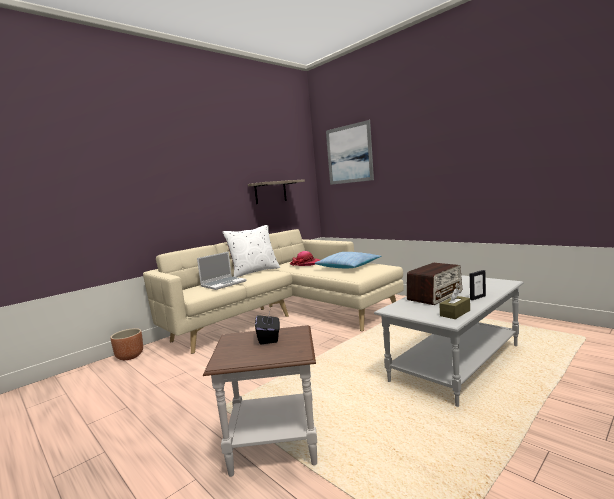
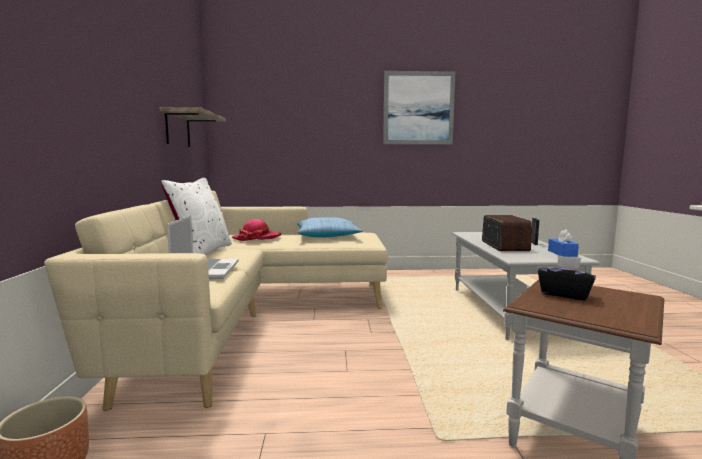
camera: 50 degrees left, 0 degrees up
picture [326,120,374,185] -> picture moved to [383,71,455,145]
brown tissue box [439,288,470,319] -> blue tissue box [548,229,579,257]

